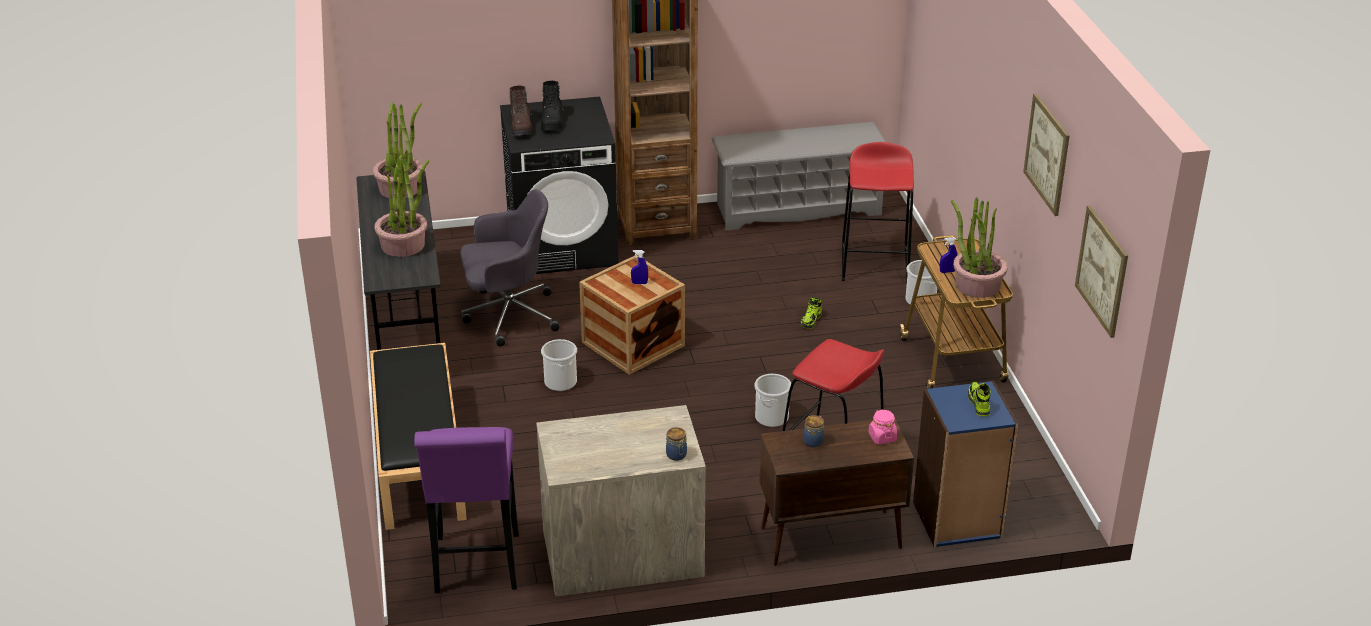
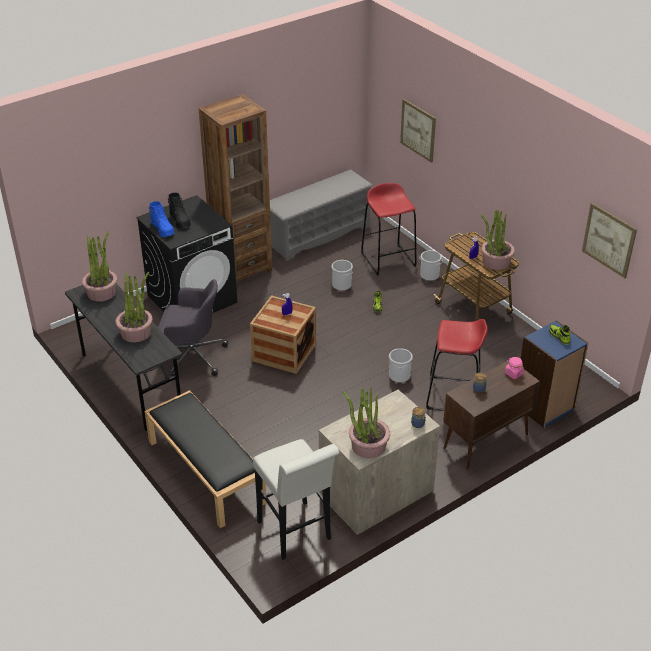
camera: 25 degrees left, 5 degrees up
purple stool [414,427,519,593] -> white stool [253,439,339,560]
grey office chair [461,189,559,346] -> grey office chair turned 45 degrees clockwise [158,279,228,377]
brown boot [509,85,533,136] -> blue boot [149,201,175,237]
bucket [541,339,577,391] -> bucket moved to [331,260,353,291]
picture [1023,93,1070,216] -> picture moved to [400,99,436,163]
none -> potted plant [343,387,390,458]

